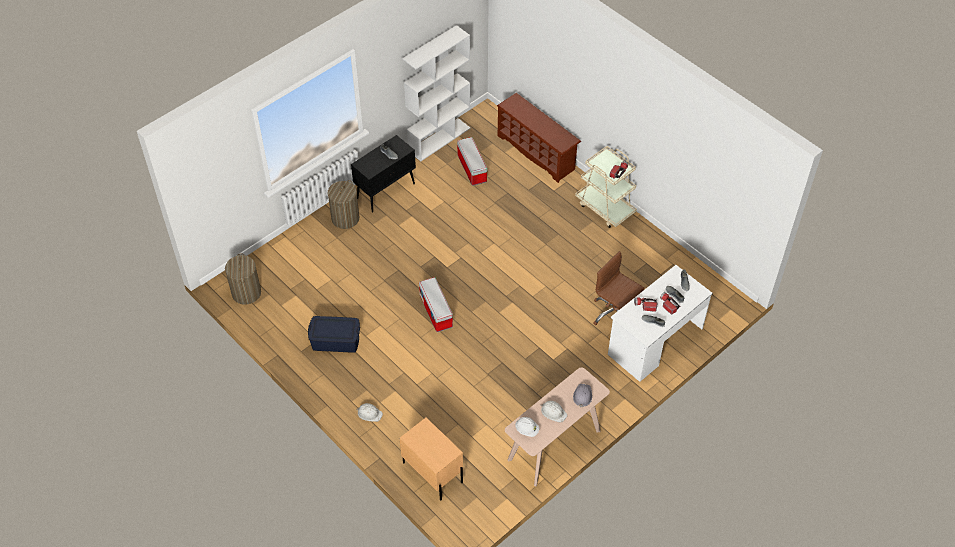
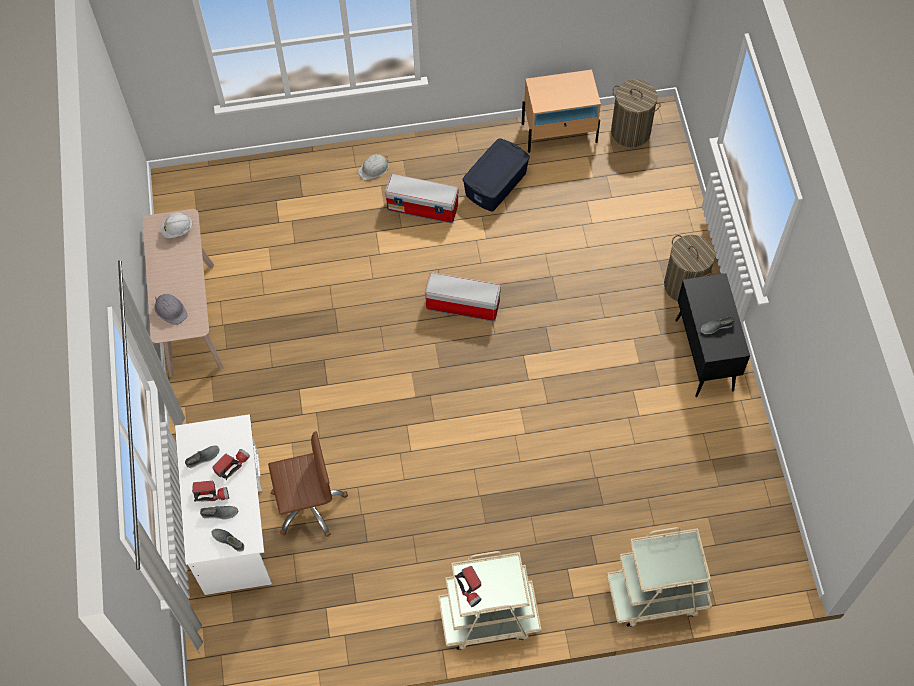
camera: 125 degrees right, 10 degrees up
beige nightstand [400,418,463,500] -> beige nightstand moved to [522,70,601,153]
white bookcase [402,25,471,161] -> none
storage box [457,137,487,186] -> storage box moved to [385,174,459,223]
brown shoe rack [497,93,581,183] -> beige cart [607,527,712,627]
white hard hat [541,401,567,423] -> none

